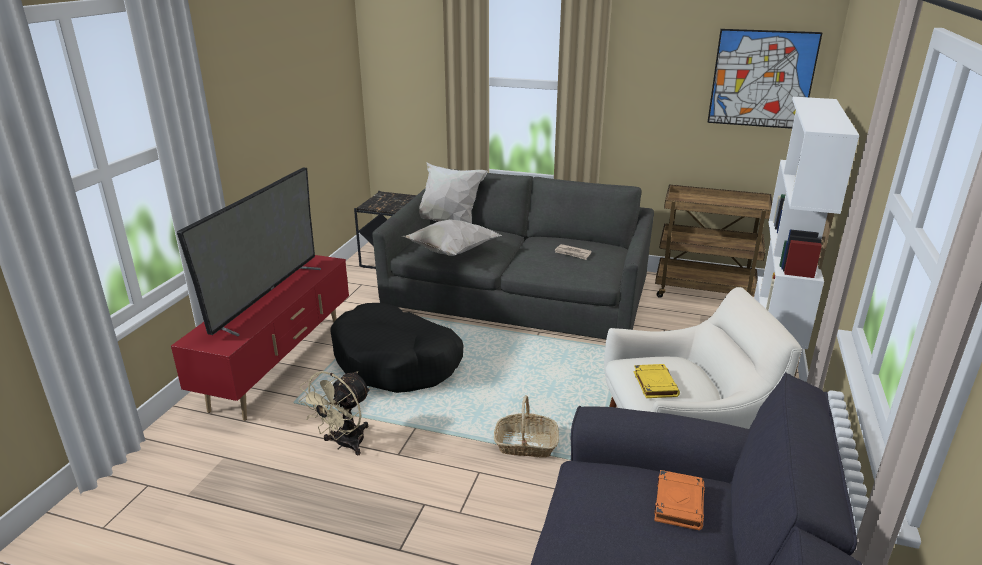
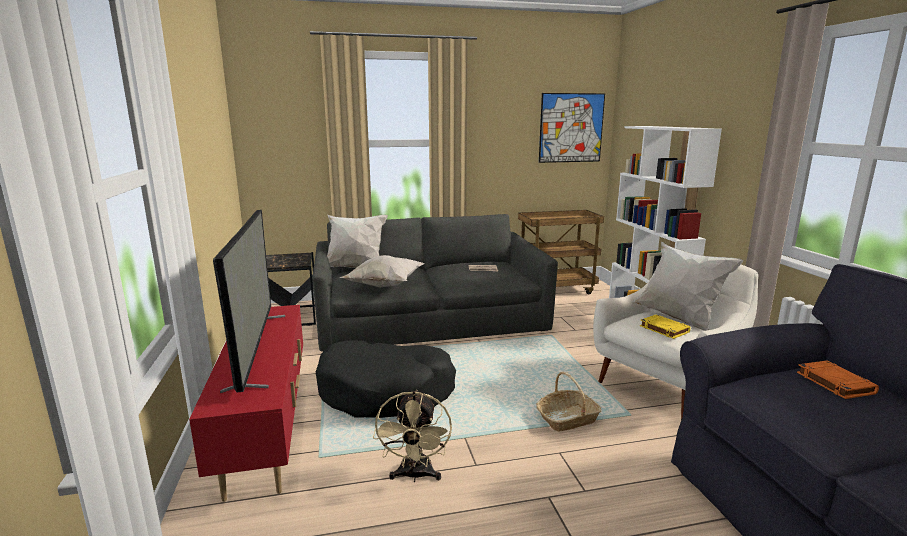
camera: 30 degrees left, 10 degrees down
none -> white pillow [631,242,744,331]

